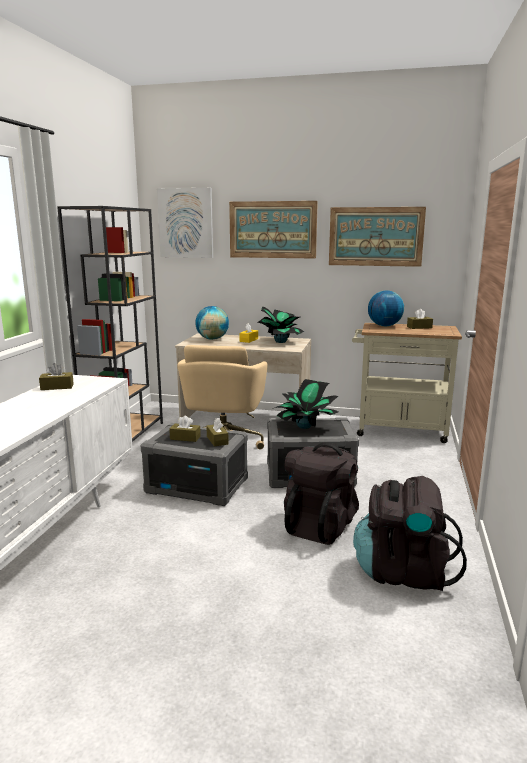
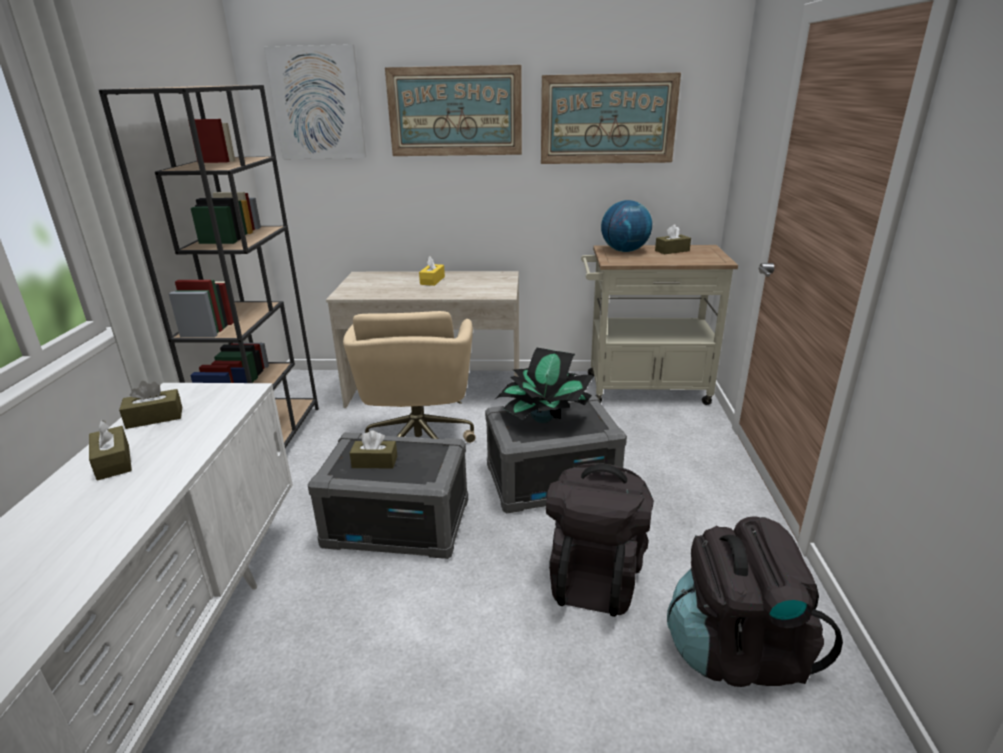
camera: 10 degrees left, 10 degrees up
globe [195,306,229,340] -> none
brown tissue box [206,418,229,447] -> brown tissue box moved to [89,420,132,481]
potted plant [257,307,304,343] -> none

